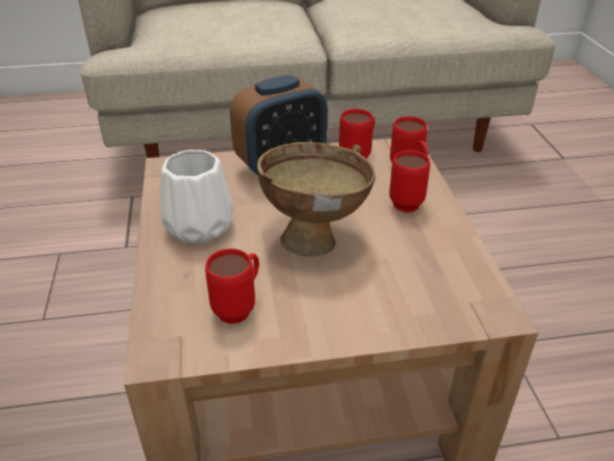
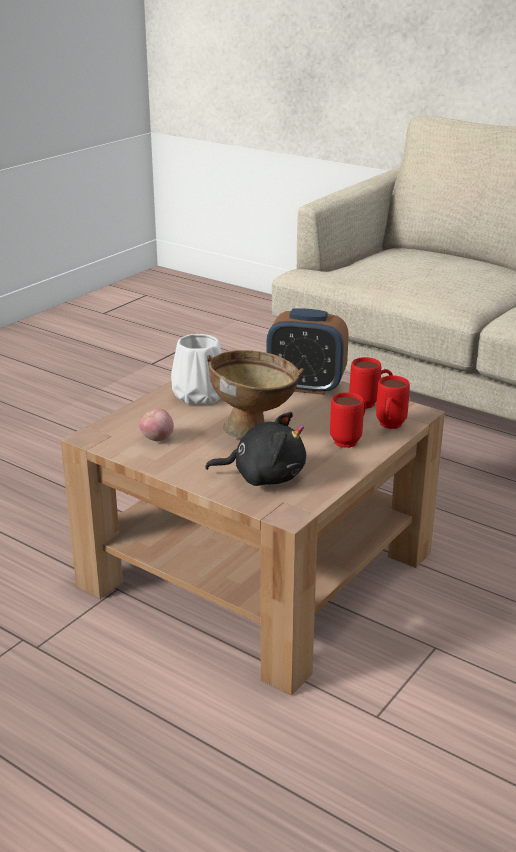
camera: 45 degrees right, 10 degrees down
red mug [205,249,259,324] -> apple [139,409,174,441]
none -> black plush toy [205,412,306,486]

